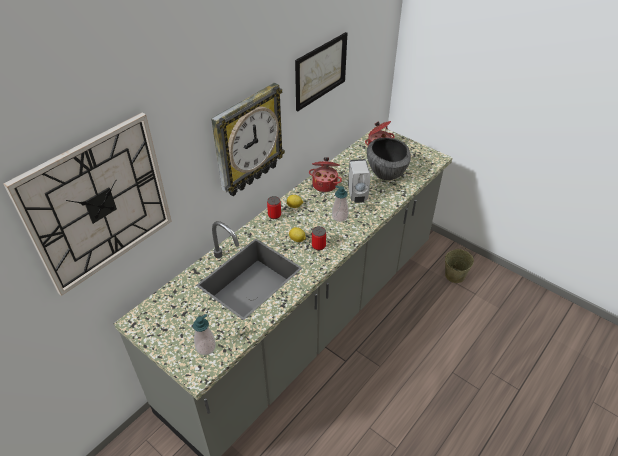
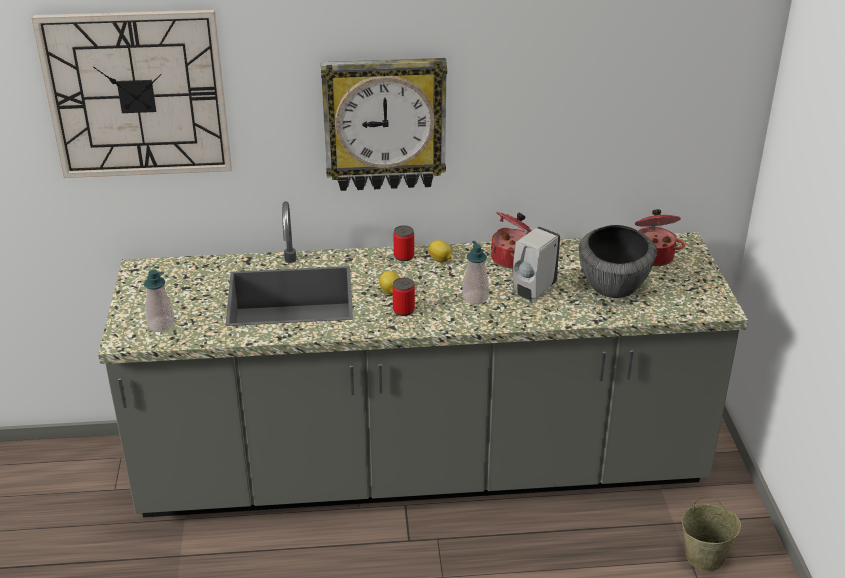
camera: 45 degrees right, 10 degrees down
picture [295,32,347,111] -> none

